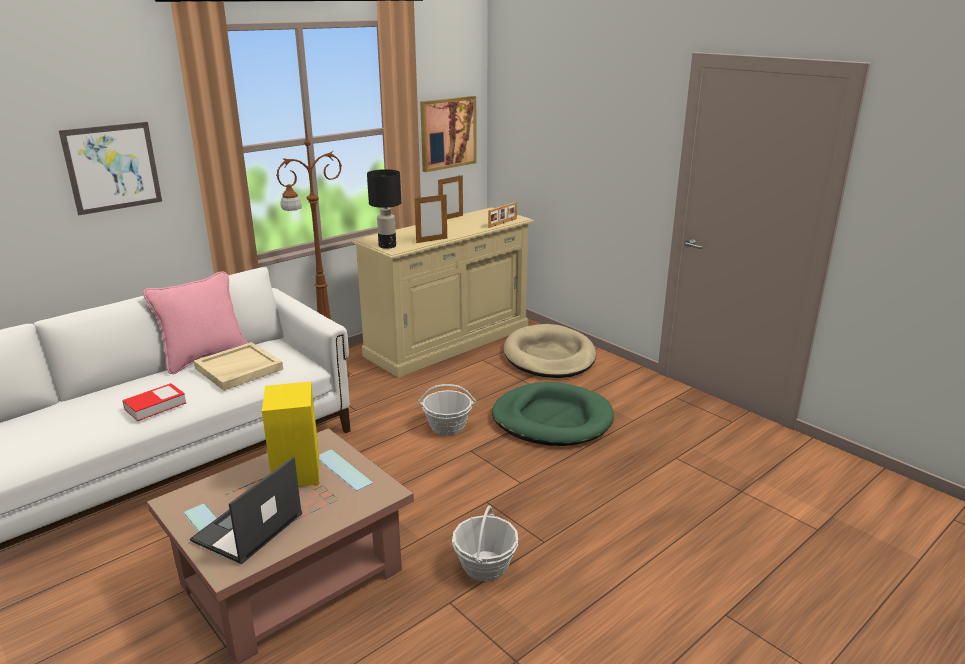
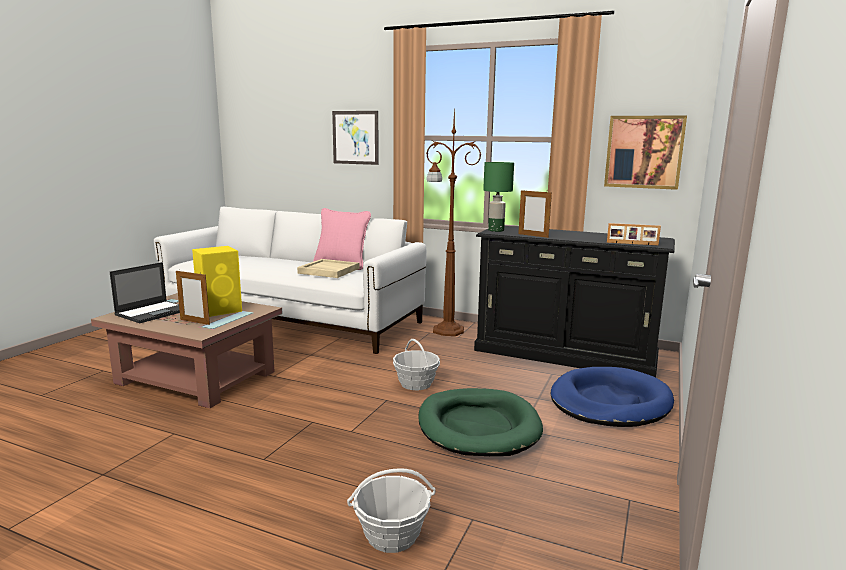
camera: 65 degrees right, 10 degrees down
book [122,383,187,421] -> none
laptop [190,456,302,564] -> laptop turned 120 degrees clockwise [110,262,180,323]
beige cabinet [352,207,534,377] -> black cabinet [474,226,675,377]
black table lamp [367,169,401,249] -> green table lamp [483,162,514,232]
picture frame [438,175,463,219] -> picture frame moved to [176,269,210,325]
basket [452,505,518,582] -> basket moved to [347,468,436,553]
beige dog bed [504,324,596,378] -> blue dog bed [551,367,674,427]

